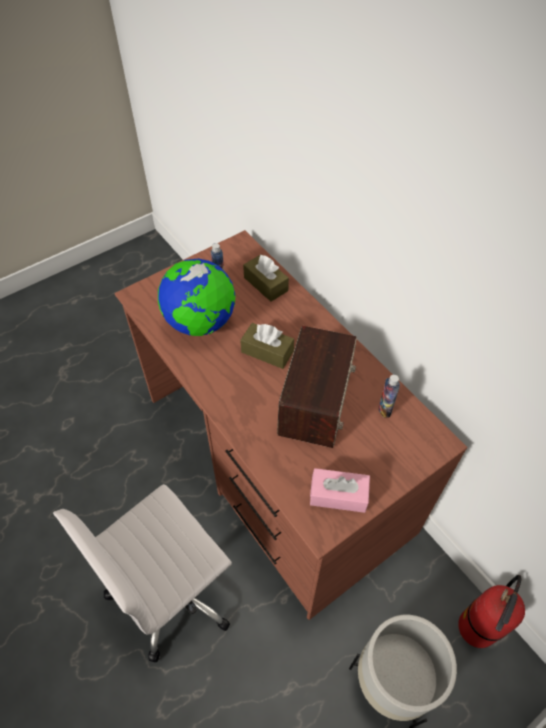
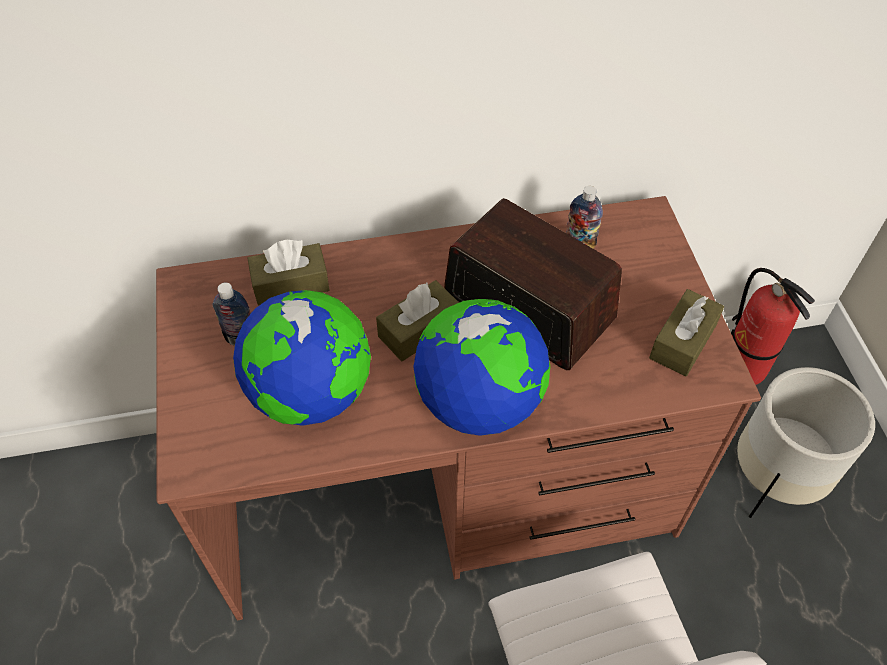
camera: 65 degrees left, 0 degrees up
pink tissue box [310,468,370,513] -> brown tissue box [649,289,724,377]
none -> globe [413,299,550,436]

